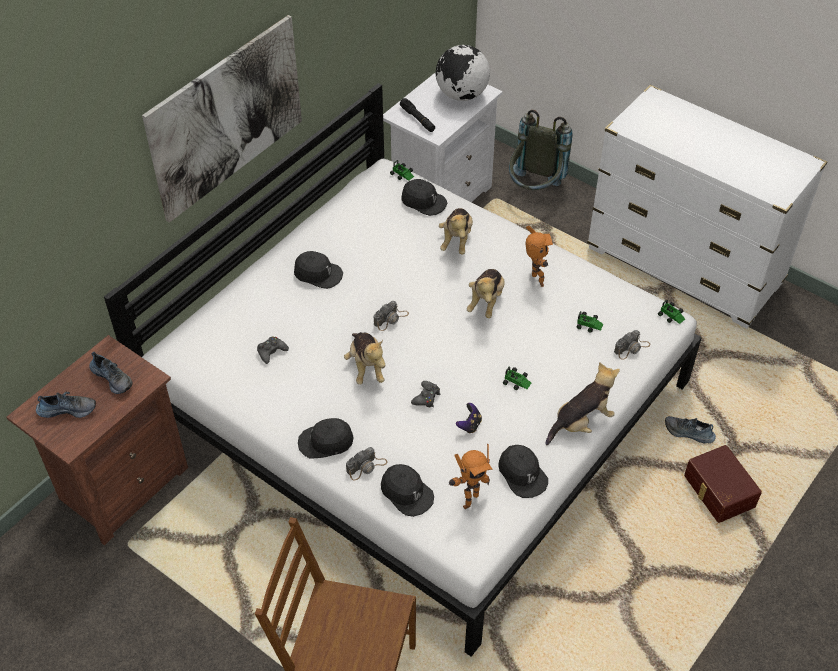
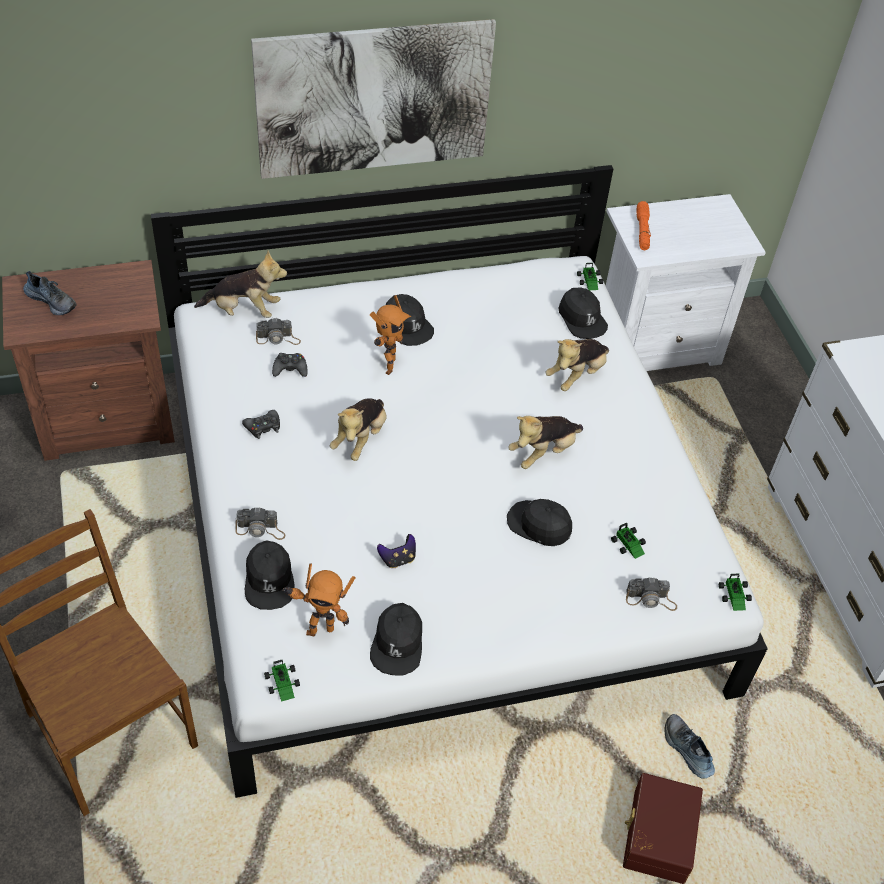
camera: 35 degrees right, 0 degrees up
shoe [89,352,133,394] -> none
black cap [298,418,354,458] -> black cap moved to [507,499,572,546]
camera [374,301,409,331] -> camera moved to [256,318,301,345]
black flashlight [400,98,435,132] -> orange flashlight [636,201,651,250]
black game controller [411,381,440,407] -> black game controller moved to [242,410,280,439]
globe [436,45,490,101] -> none
toy car [503,367,531,390] -> toy car moved to [264,660,300,702]
grey backpack [509,110,573,190] -> none
toy robot [525,226,553,287] -> toy robot moved to [370,295,411,375]
plush toy [545,362,620,445] -> plush toy moved to [194,251,287,318]

